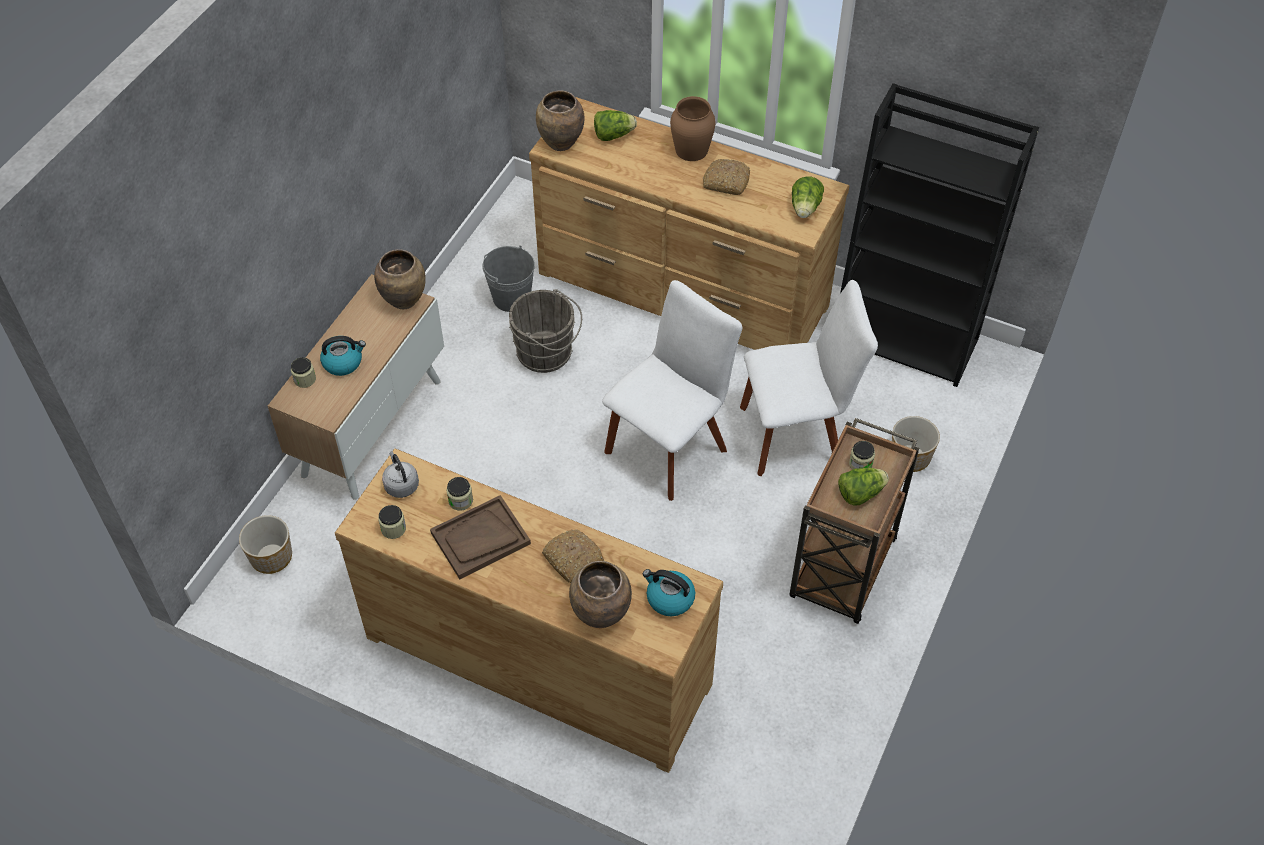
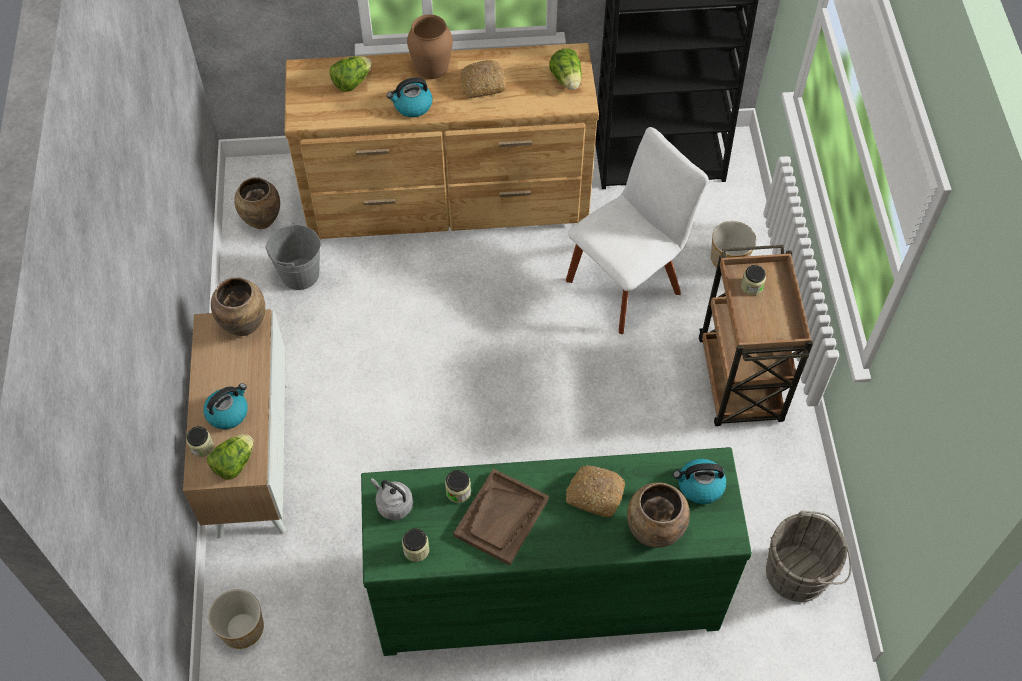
camera: 30 degrees left, 5 degrees up
brown dresser [335,449,723,773] -> green dresser [361,447,752,656]
grey bucket [509,289,582,373] -> grey bucket moved to [766,510,852,602]
brown vase [536,90,584,151] -> brown vase moved to [234,177,280,229]
white chair [602,280,742,501] -> none
lettuce [838,468,889,506] -> lettuce moved to [207,434,254,480]
none -> kettle [387,77,433,117]

